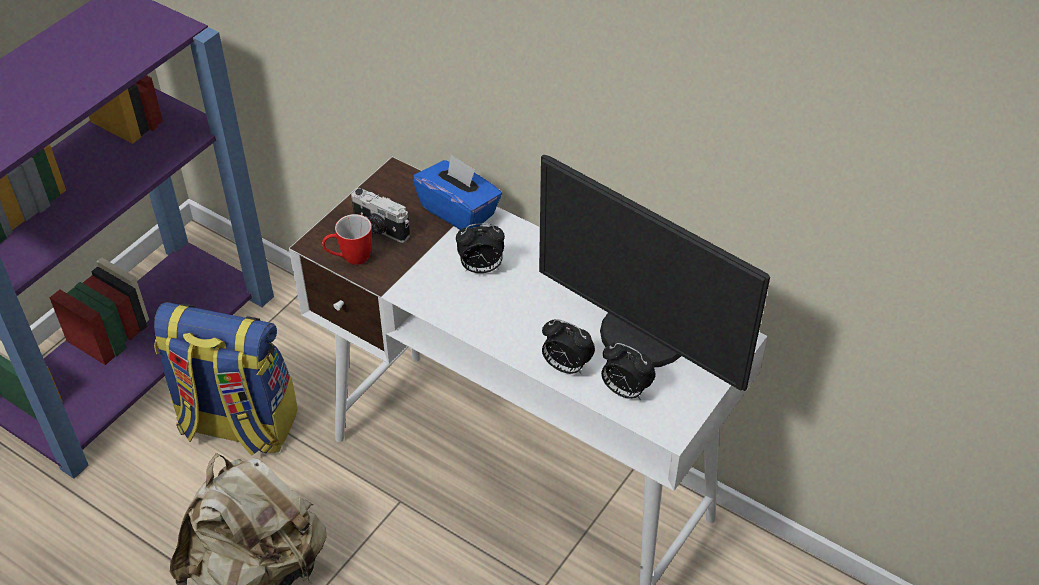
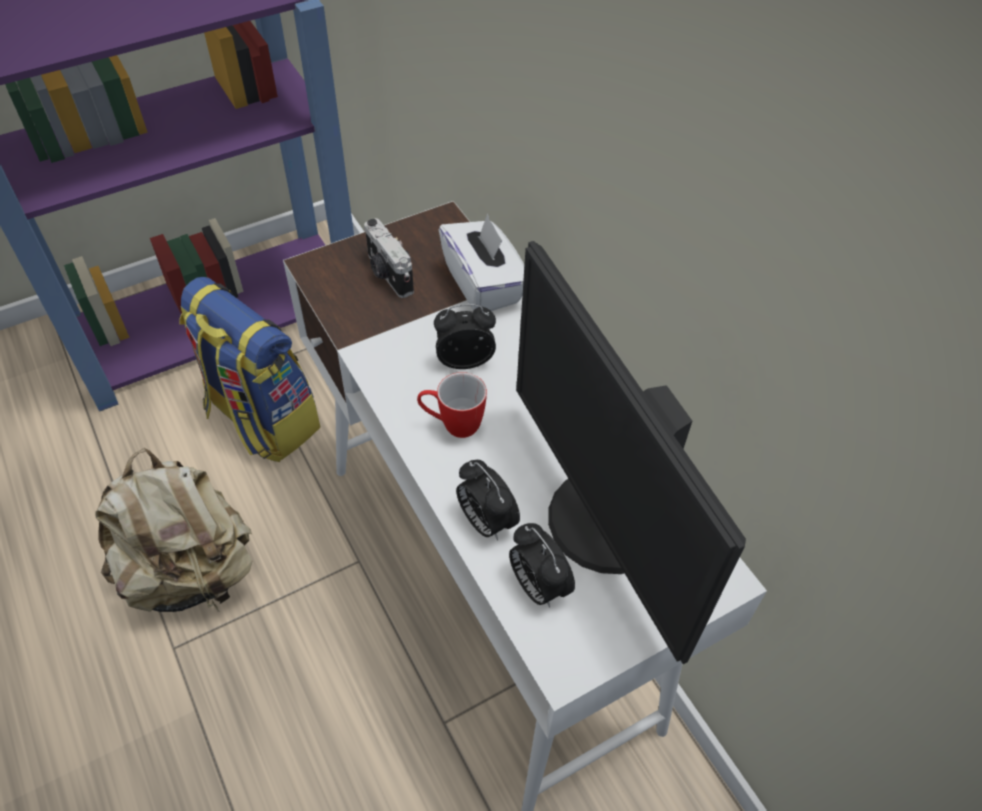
camera: 25 degrees right, 5 degrees up
mug [322,214,372,265] -> mug moved to [417,372,487,438]
blue tissue box [413,154,502,230] -> white tissue box [439,213,524,311]
alarm clock [456,223,505,273] -> alarm clock turned 150 degrees clockwise [434,304,496,369]

